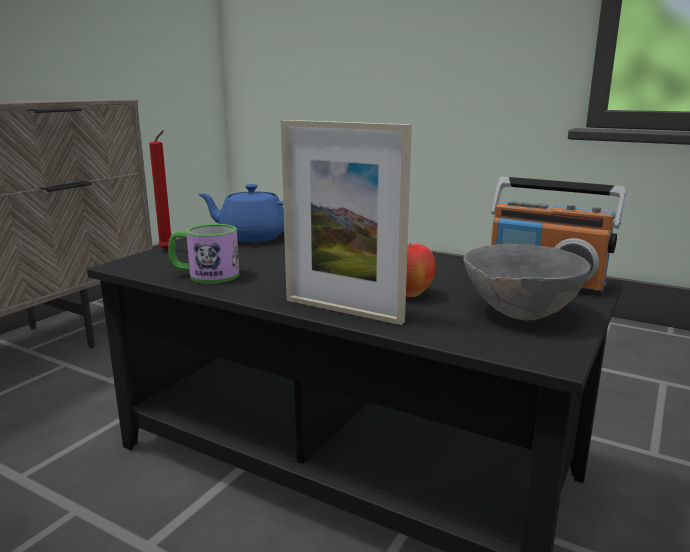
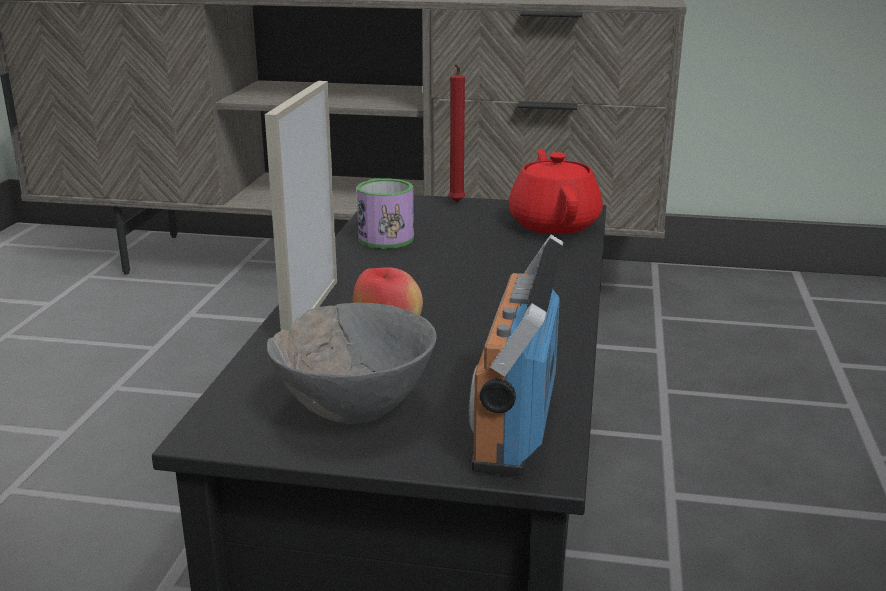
camera: 70 degrees right, 5 degrees up
blue teapot [198,184,284,242] -> red teapot [509,149,603,234]

